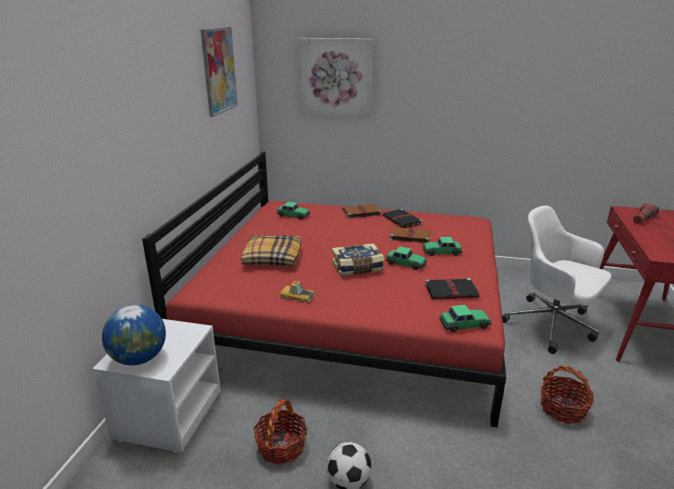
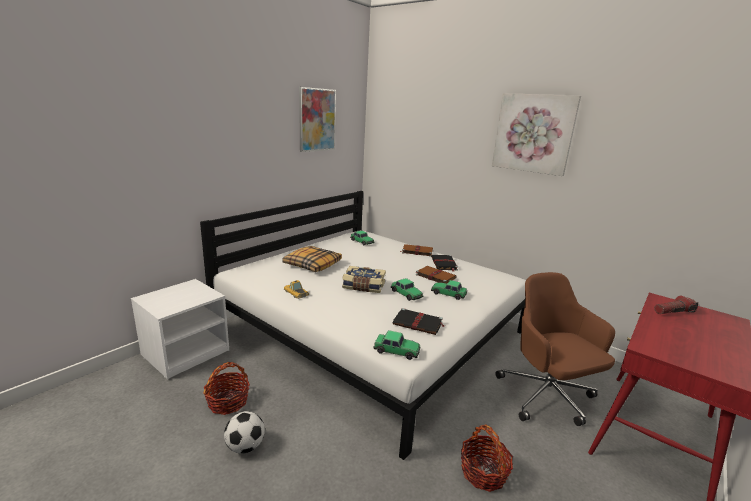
camera: 25 degrees right, 5 degrees down
globe [102,305,166,365] -> none
red bed [142,151,506,427] -> white bed [200,191,526,460]
picture [298,38,373,117] -> picture moved to [492,93,581,176]
white office chair [502,206,611,354] -> brown office chair [495,272,615,426]

